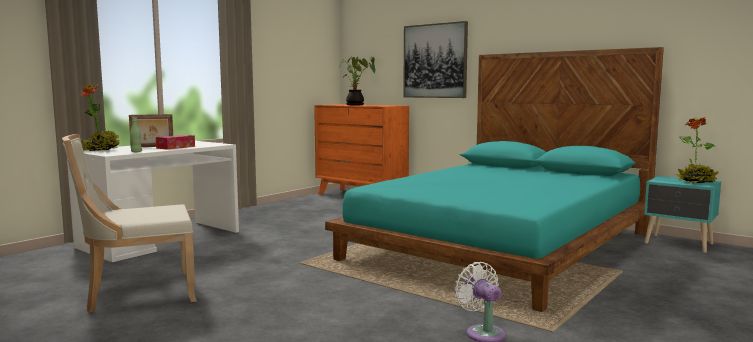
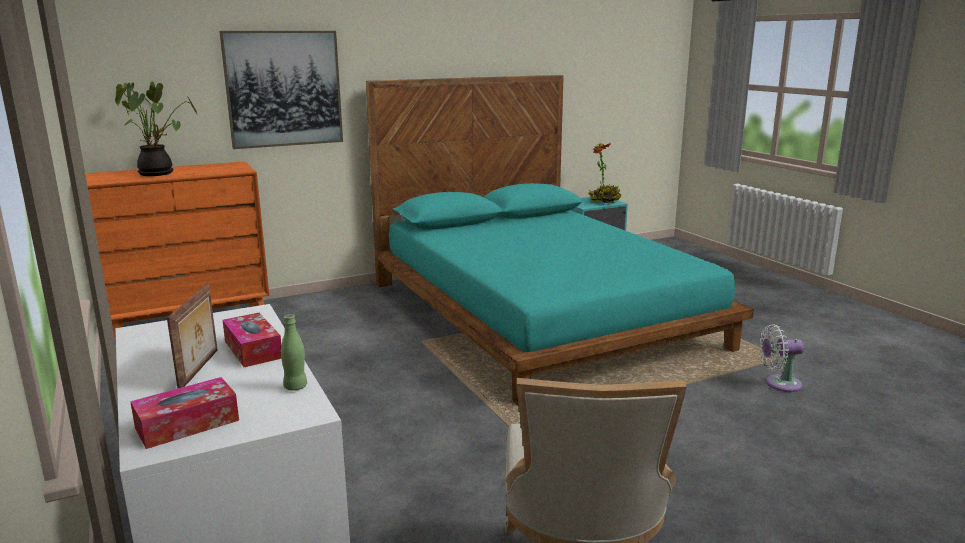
camera: 65 degrees left, 10 degrees up
potted plant [80,83,120,151] -> tissue box [130,377,239,449]

